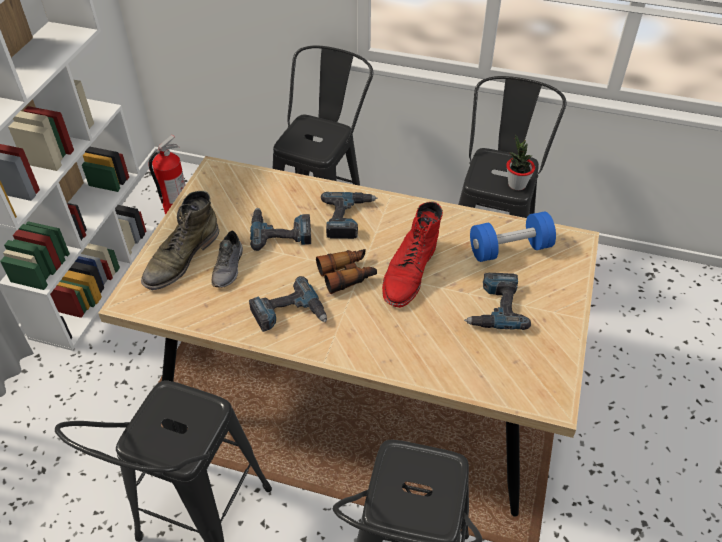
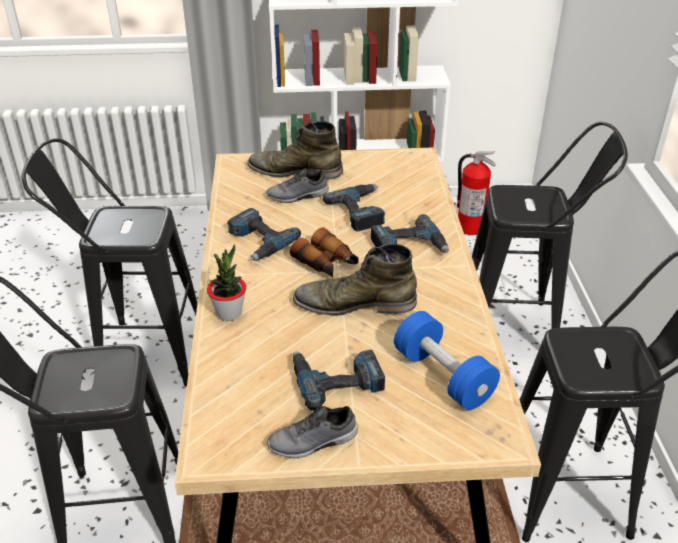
camera: 70 degrees right, 10 degrees down
red boot [382,201,443,308] -> green boot [293,244,417,316]
potted plant [506,135,535,190] -> potted plant moved to [207,244,246,321]
none -> grey shoe [267,406,358,458]

